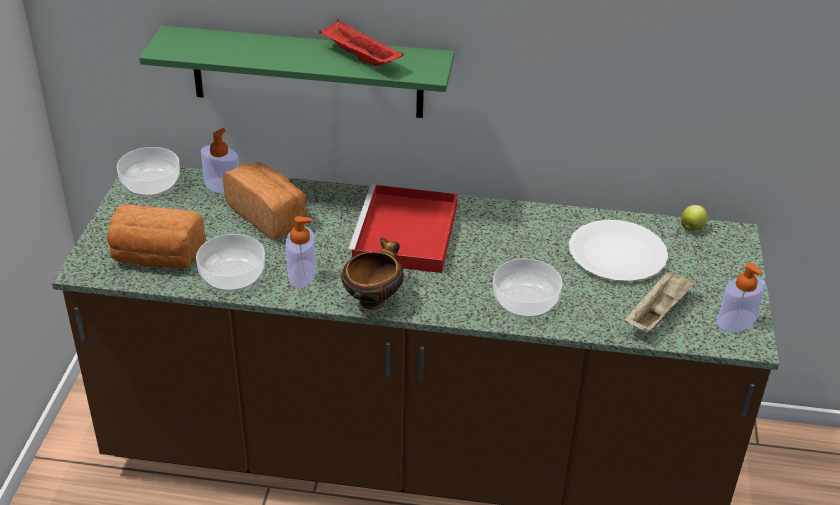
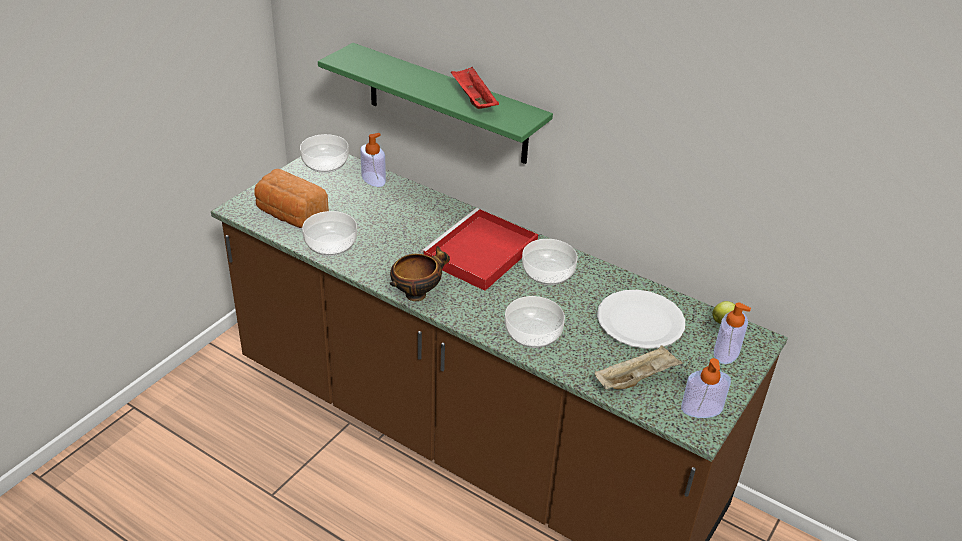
camera: 25 degrees right, 0 degrees up
bread [223,162,306,240] -> none
soap dispenser [286,216,316,288] -> soap dispenser moved to [714,303,751,364]
none -> bowl [522,239,578,285]

